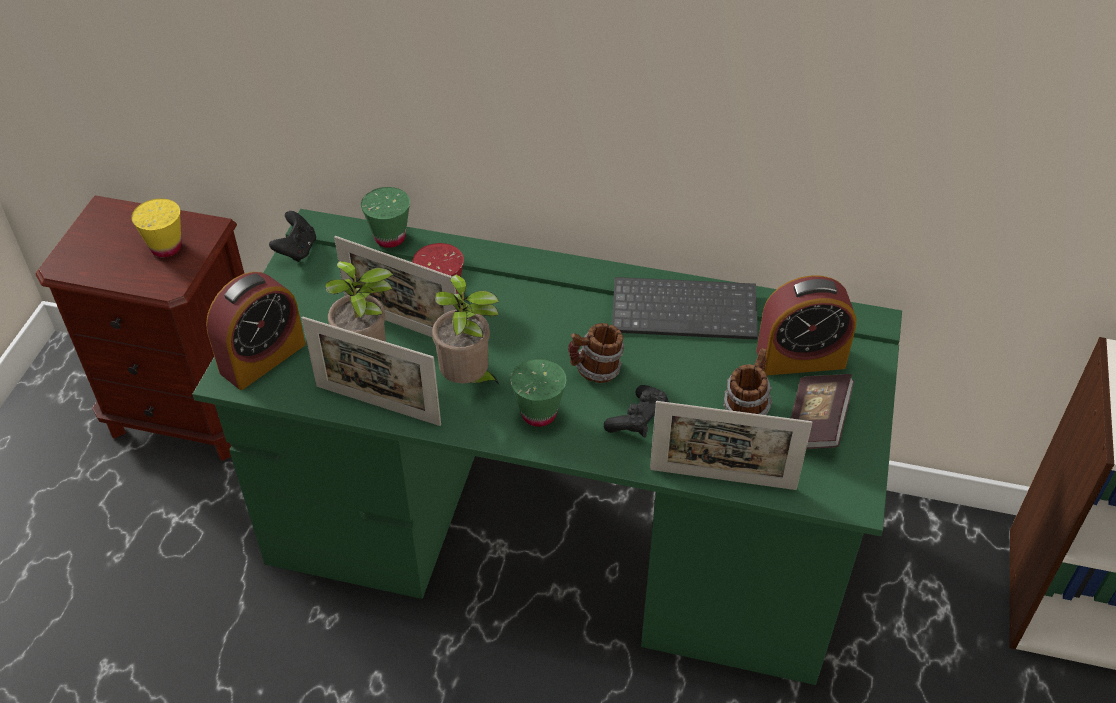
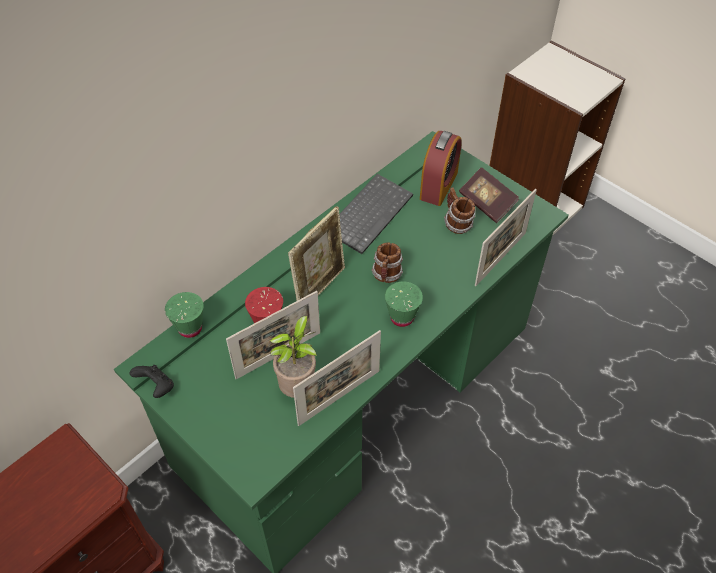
camera: 60 degrees left, 5 degrees up
yellow cup [131,198,181,258] -> none
alarm clock [206,272,306,390] -> none
potted plant [432,274,500,386] -> none
black game controller [604,385,669,438] -> none
none -> picture frame [288,206,345,301]

